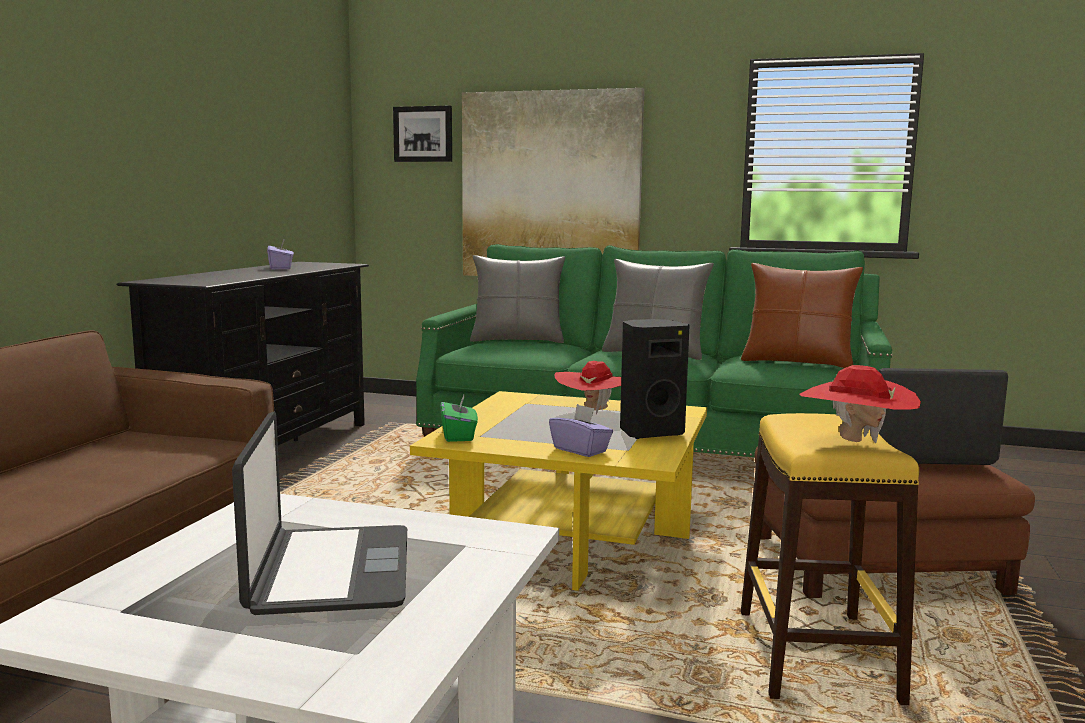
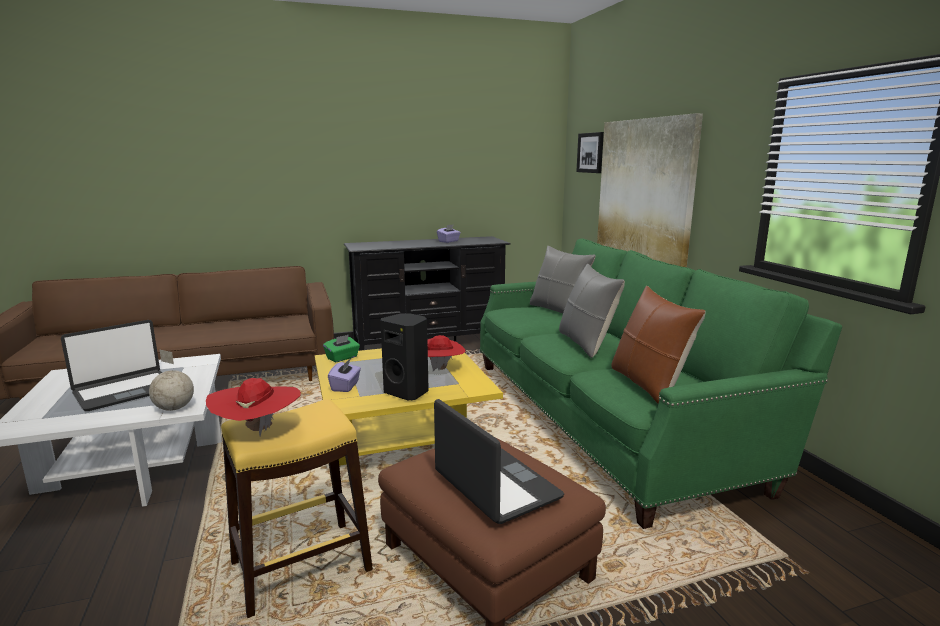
camera: 55 degrees right, 5 degrees up
none -> globe [149,349,194,411]

